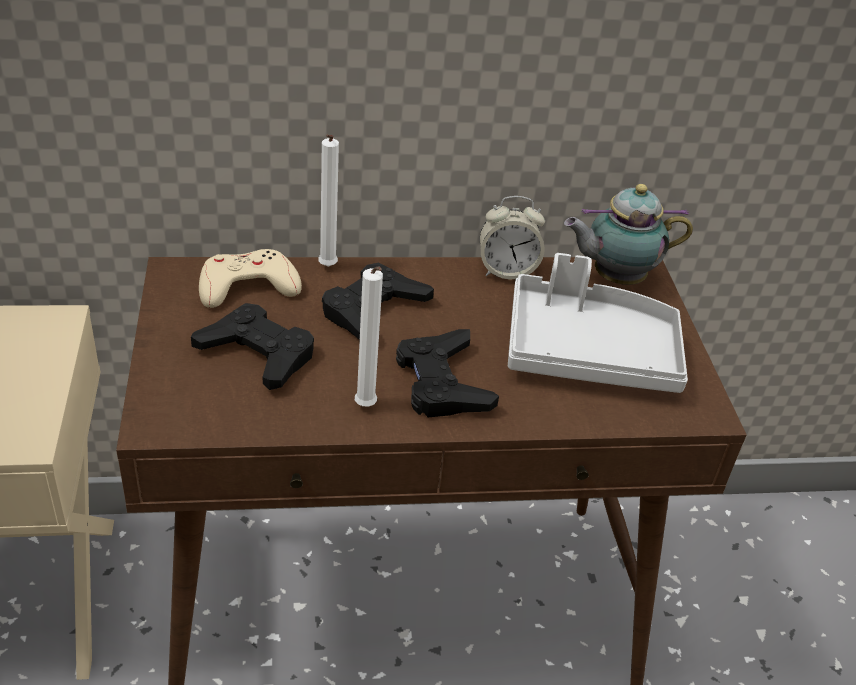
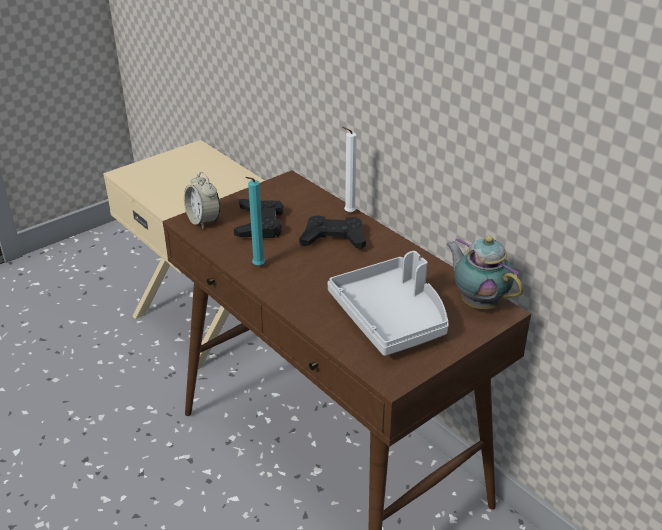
camera: 60 degrees right, 5 degrees down
beige game controller [199,249,302,308] -> none
white candle [355,267,383,407] -> turquoise candle [245,177,265,266]
black game controller [396,329,499,417] -> none
alarm clock [480,196,545,279] -> alarm clock moved to [184,172,220,229]

